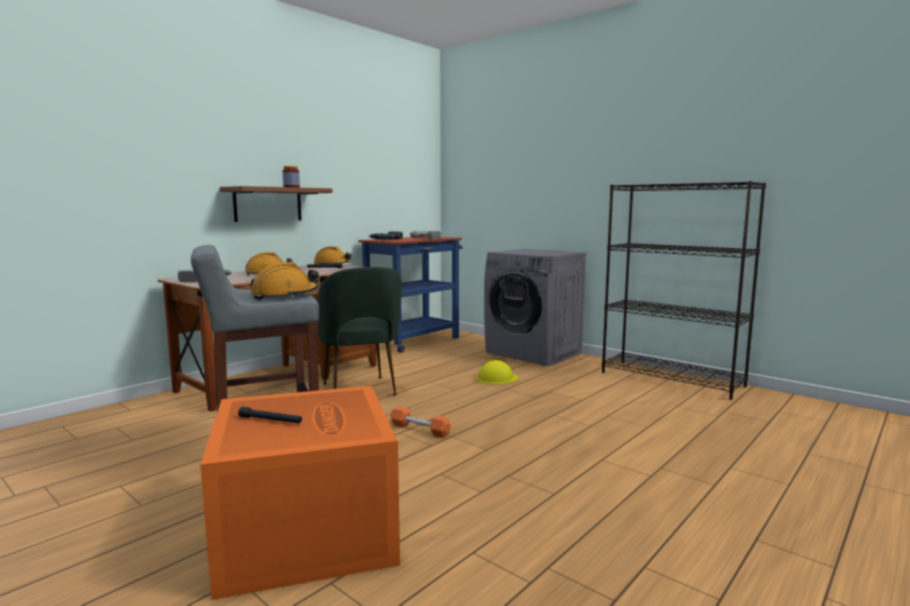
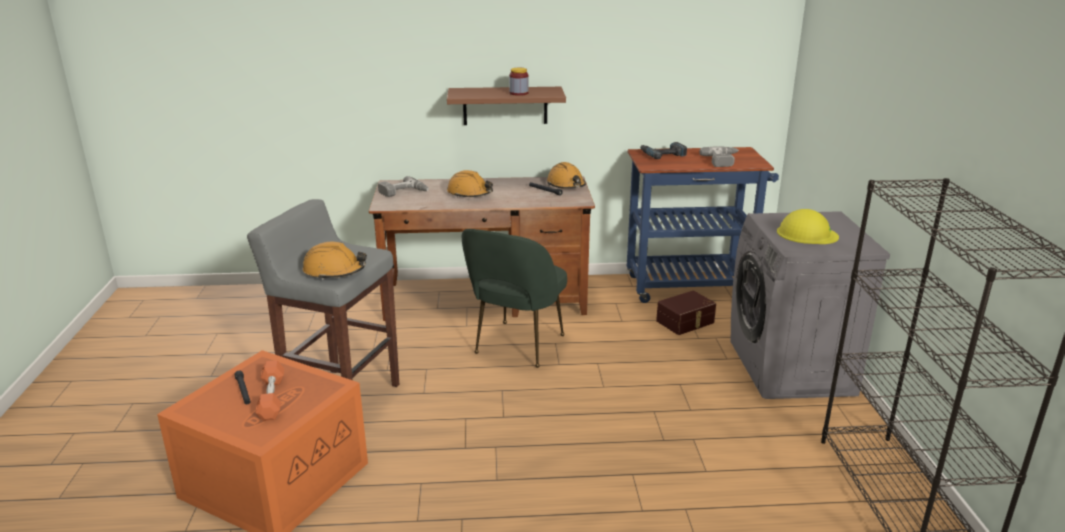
camera: 45 degrees right, 15 degrees up
orange dumbbell [390,406,451,438] -> orange dumbbell moved to [255,360,284,421]
yellow hard hat [476,360,518,384] -> yellow hard hat moved to [777,209,839,244]
none -> brown storage box [656,291,716,335]

